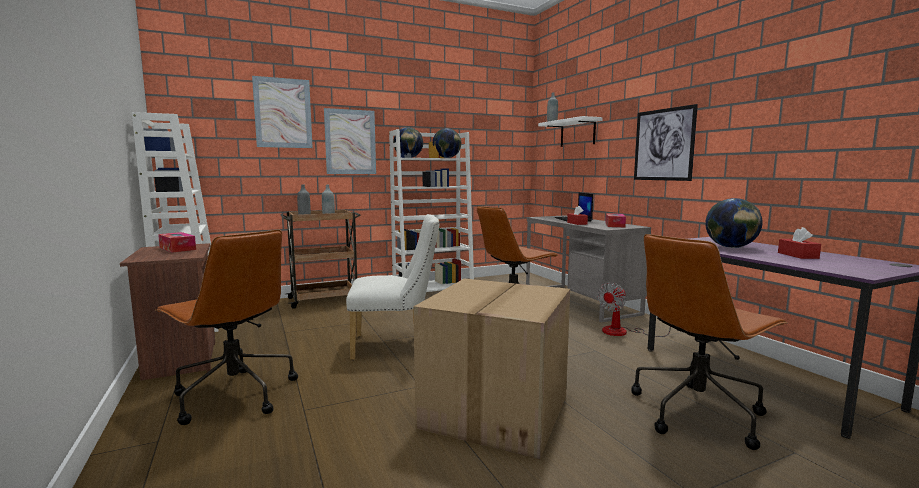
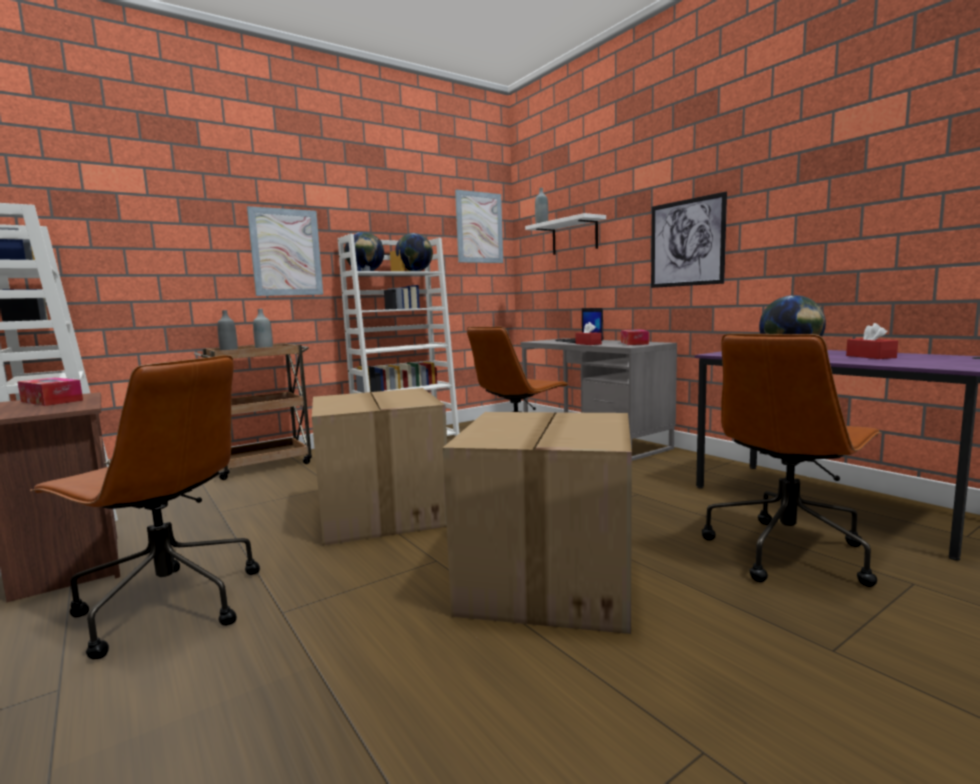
camera: 10 degrees left, 0 degrees up
picture [252,76,313,148] -> picture moved to [455,190,503,263]
white chair [346,214,439,360] -> cardboard box [312,388,447,546]
fan [598,282,671,337] -> none

